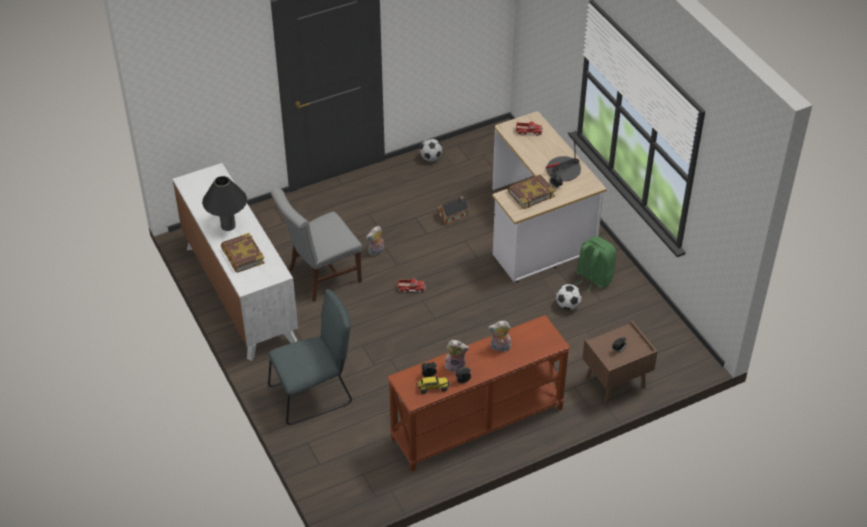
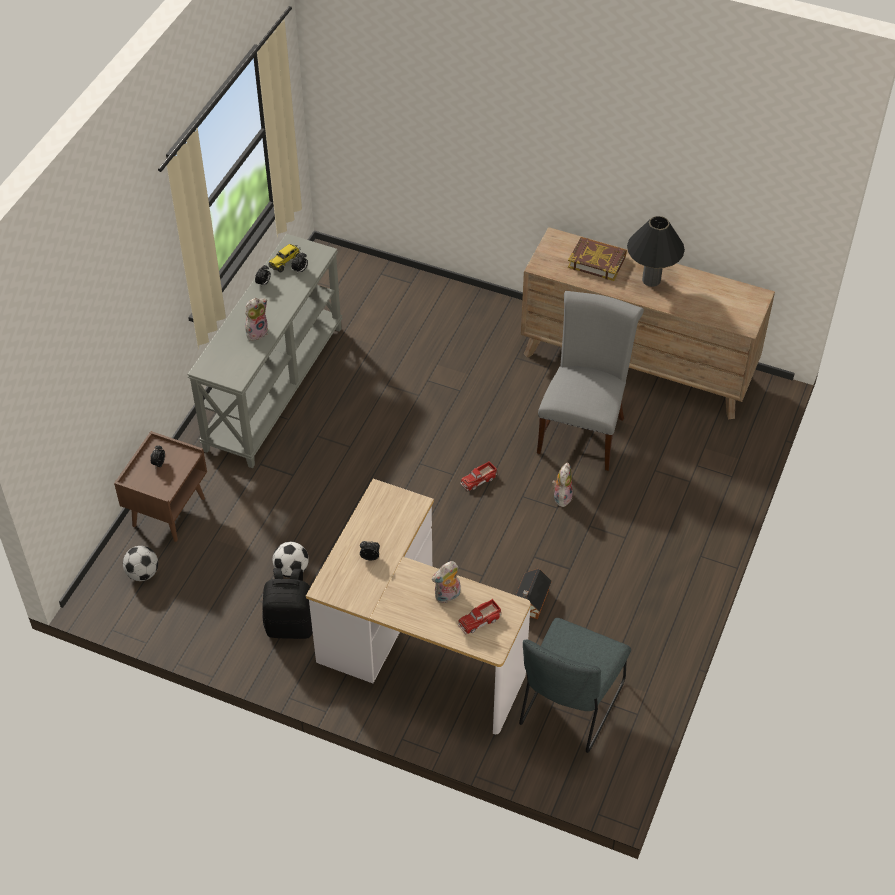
camera: 140 degrees right, 5 degrees up
white dresser [173,163,298,361] -> brown dresser [521,227,775,419]
grey chair [268,289,352,425] -> grey chair moved to [519,618,631,753]
brown console table [388,315,570,472] -> grey console table [187,234,342,468]
football [420,138,442,162] -> football moved to [123,546,158,581]
plush toy [445,340,469,373] -> plush toy moved to [432,561,460,603]
book [508,175,556,209] -> none
table lamp [546,132,581,181] -> none
green backpack [574,236,616,293] -> black backpack [262,568,313,639]

